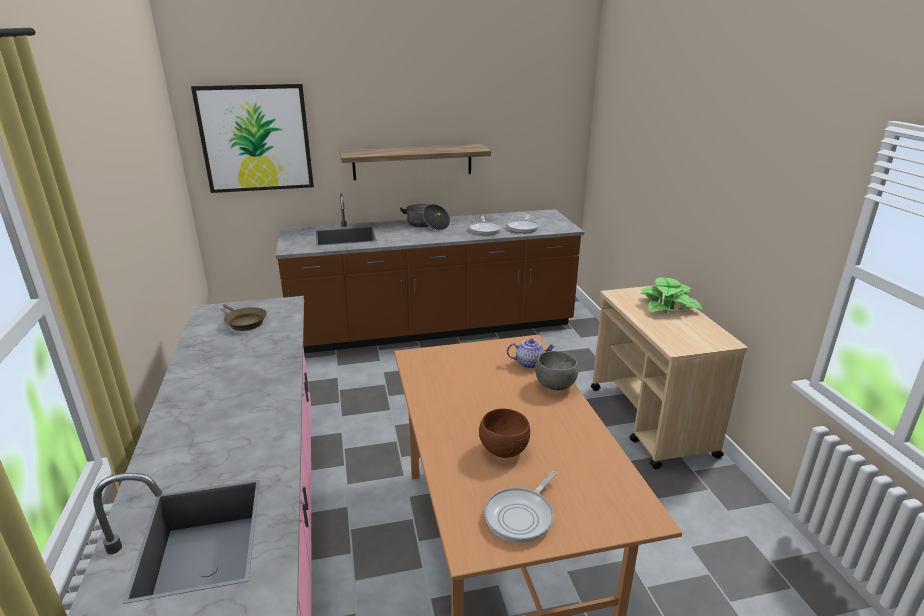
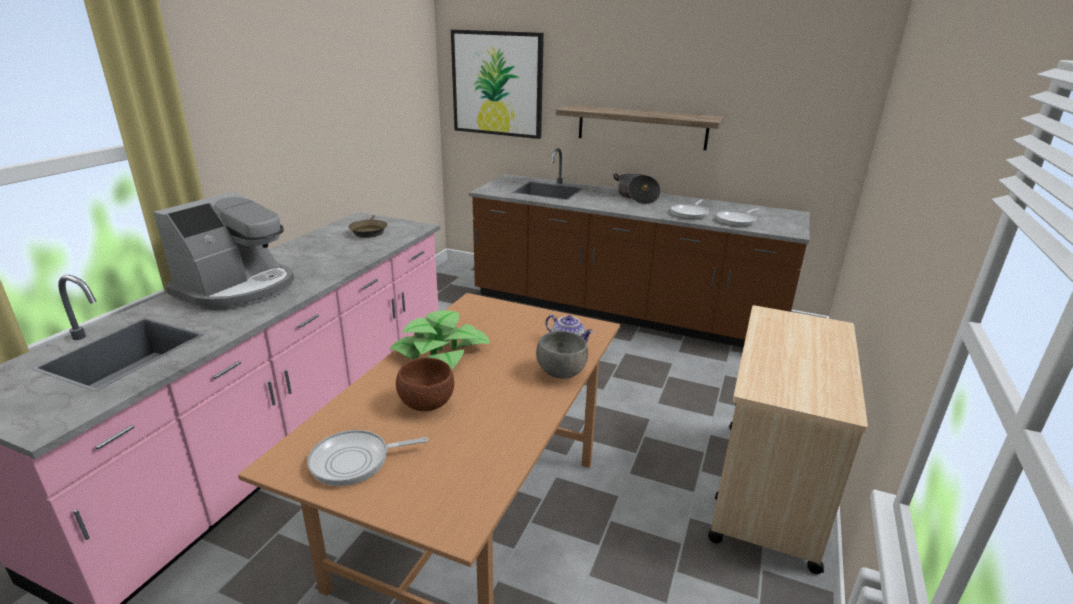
camera: 35 degrees right, 0 degrees up
potted plant [641,278,703,313] -> potted plant moved to [389,310,490,370]
none -> coffee machine [153,191,294,310]

